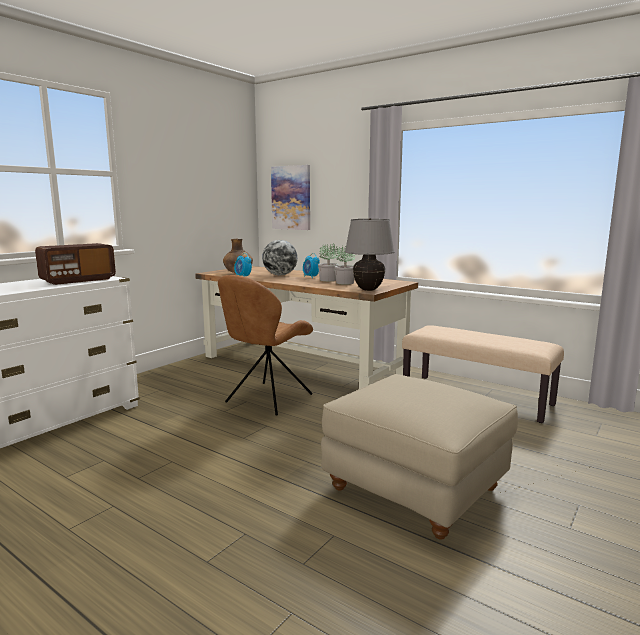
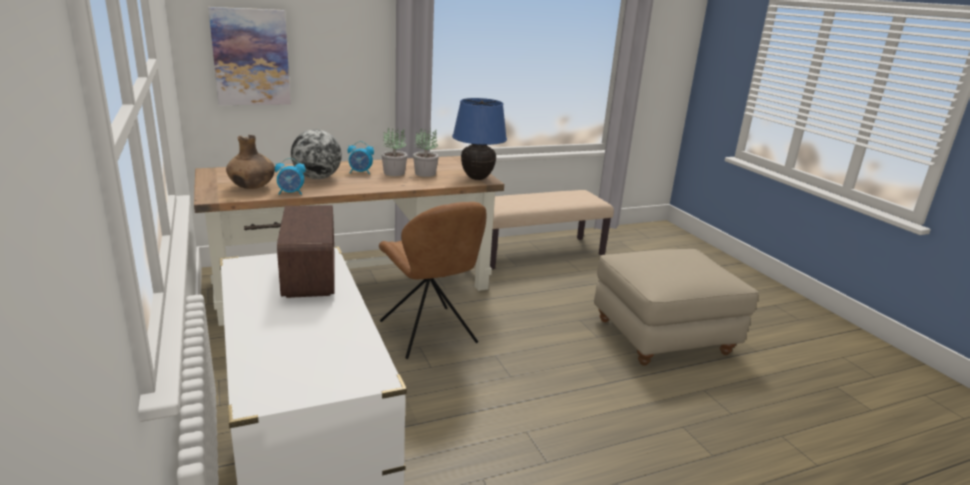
camera: 60 degrees left, 10 degrees up
grey table lamp [345,218,394,291] -> blue table lamp [452,98,507,180]

